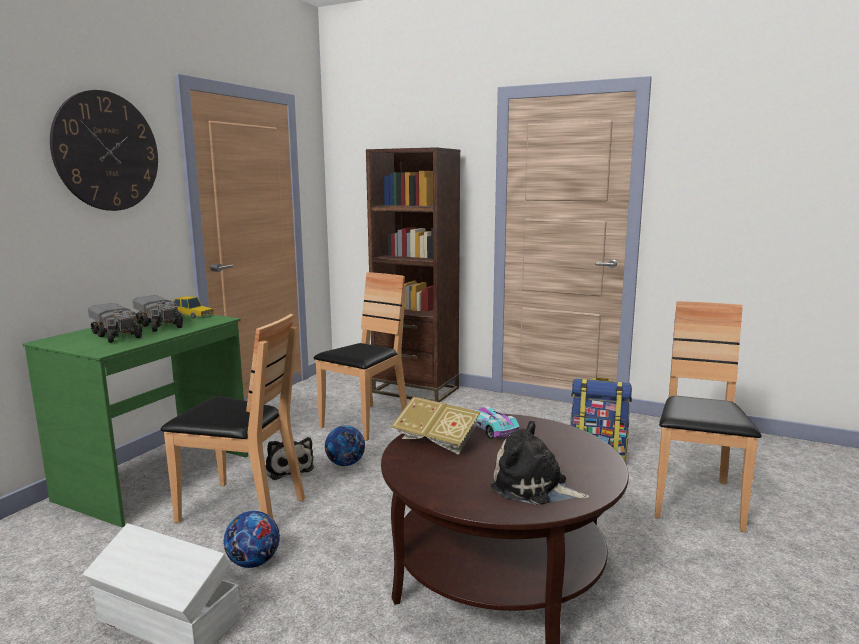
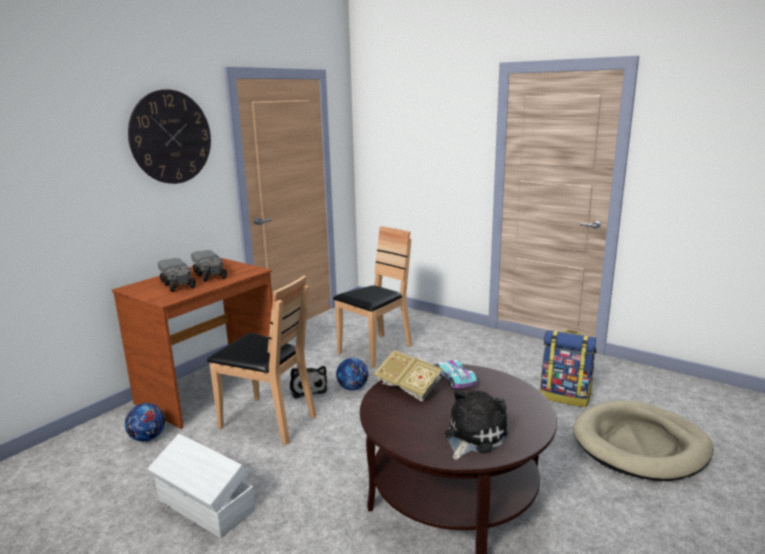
camera: 10 degrees right, 5 degrees up
green desk [23,315,248,527] -> brown desk [112,258,273,429]
toy car [173,296,213,318] -> none
football [224,511,280,568] -> football moved to [125,403,165,442]
brown bookcase [366,147,461,402] -> none
plush toy [491,420,589,505] -> plush toy turned 90 degrees clockwise [445,390,508,460]
brown chair [655,301,761,532] -> beige dog bed [573,401,713,481]

